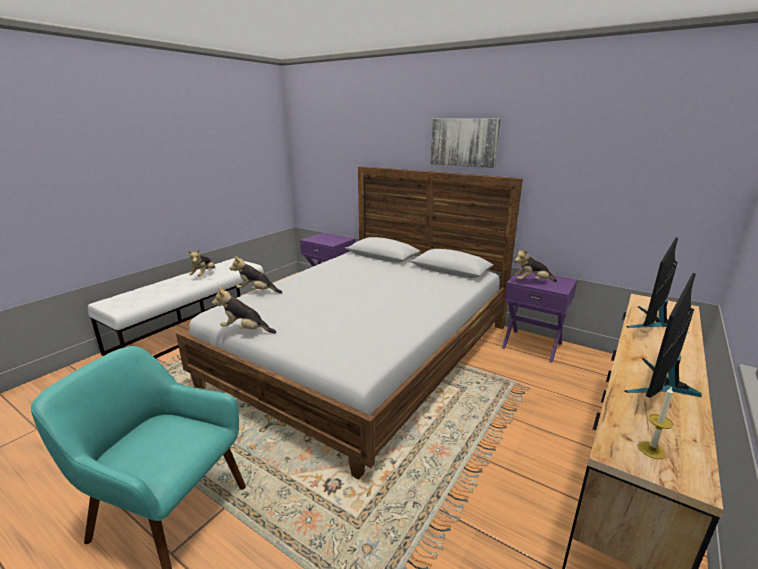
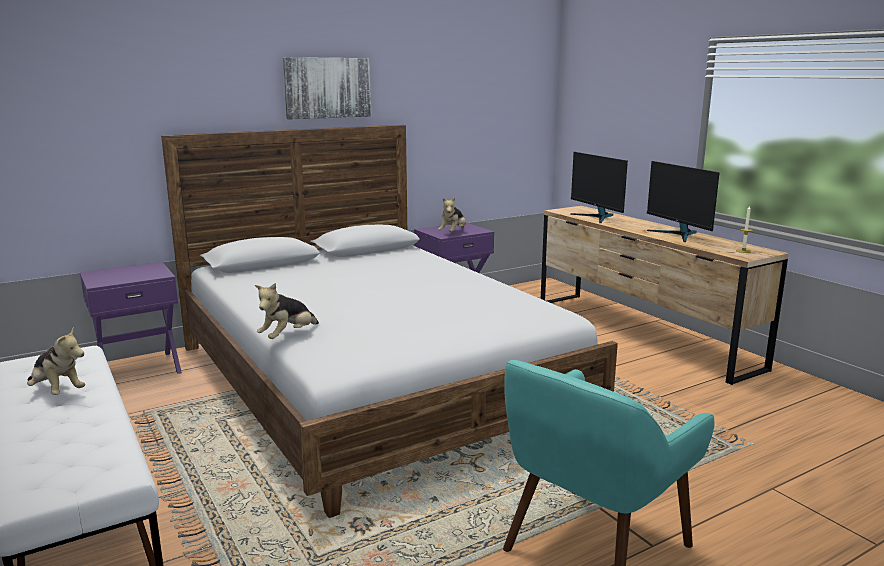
camera: 65 degrees left, 5 degrees down
plush toy [212,287,276,333] -> none

